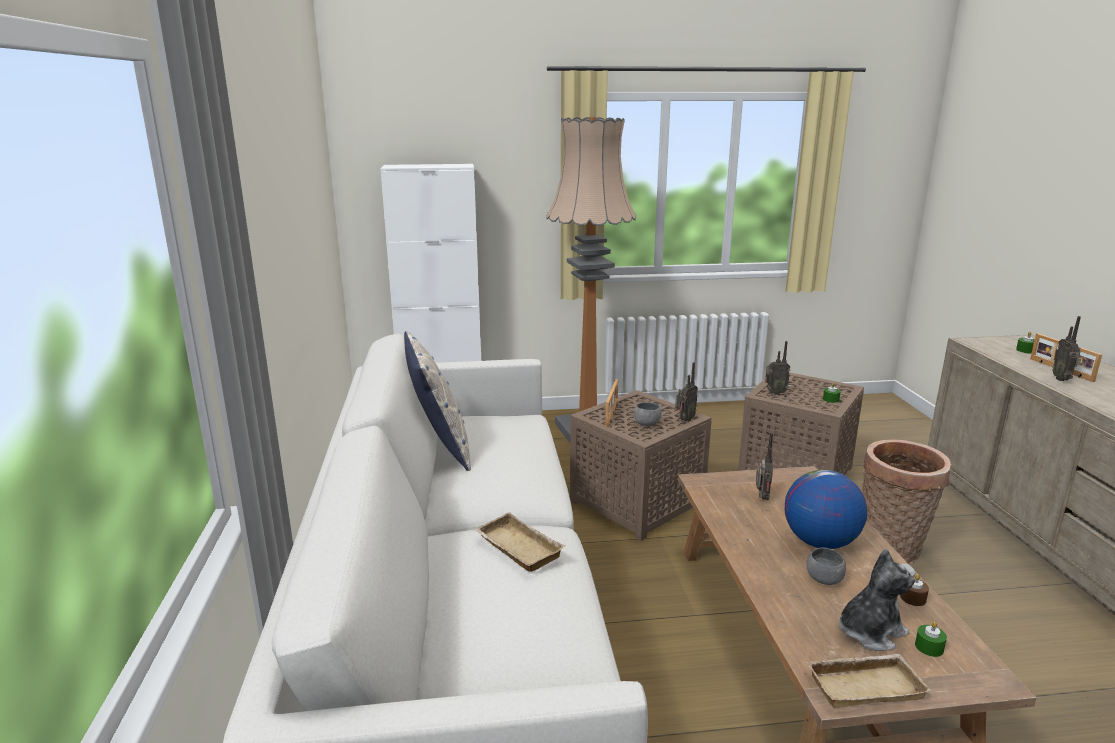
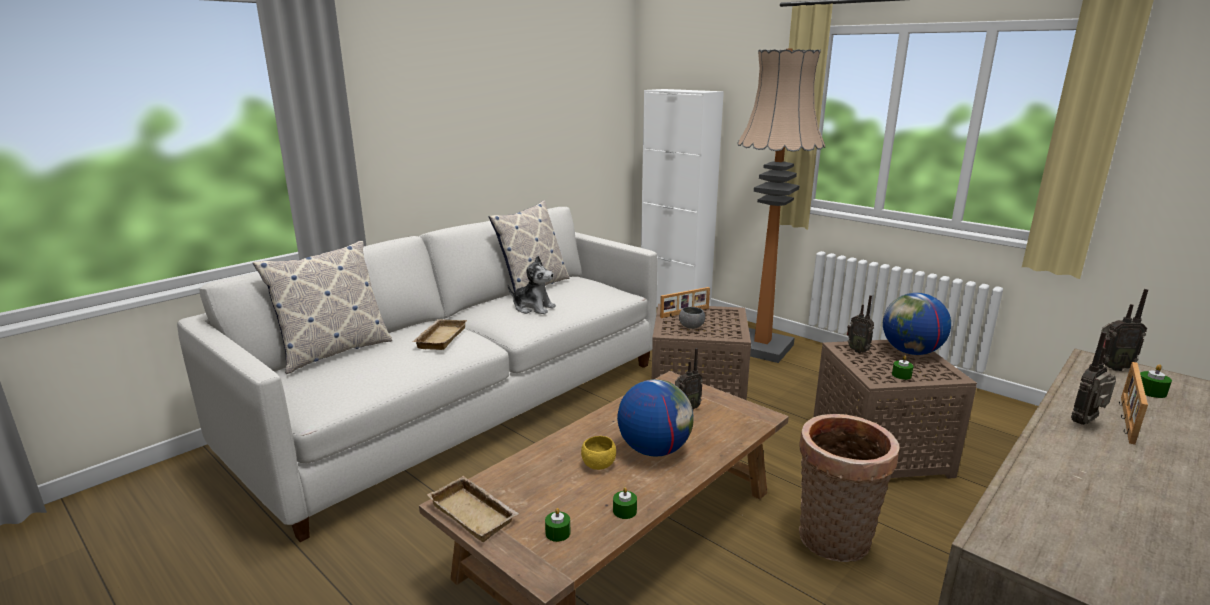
camera: 50 degrees right, 0 degrees up
radio [675,362,698,422] -> radio moved to [1098,289,1148,371]
grey bowl [806,548,846,585] -> yellow bowl [581,436,616,470]
plush toy [839,549,915,651] -> plush toy moved to [508,256,556,314]
brown candle [900,574,929,606] -> green candle [613,487,637,519]
none -> pillow [253,241,392,374]
none -> globe [883,293,951,355]

